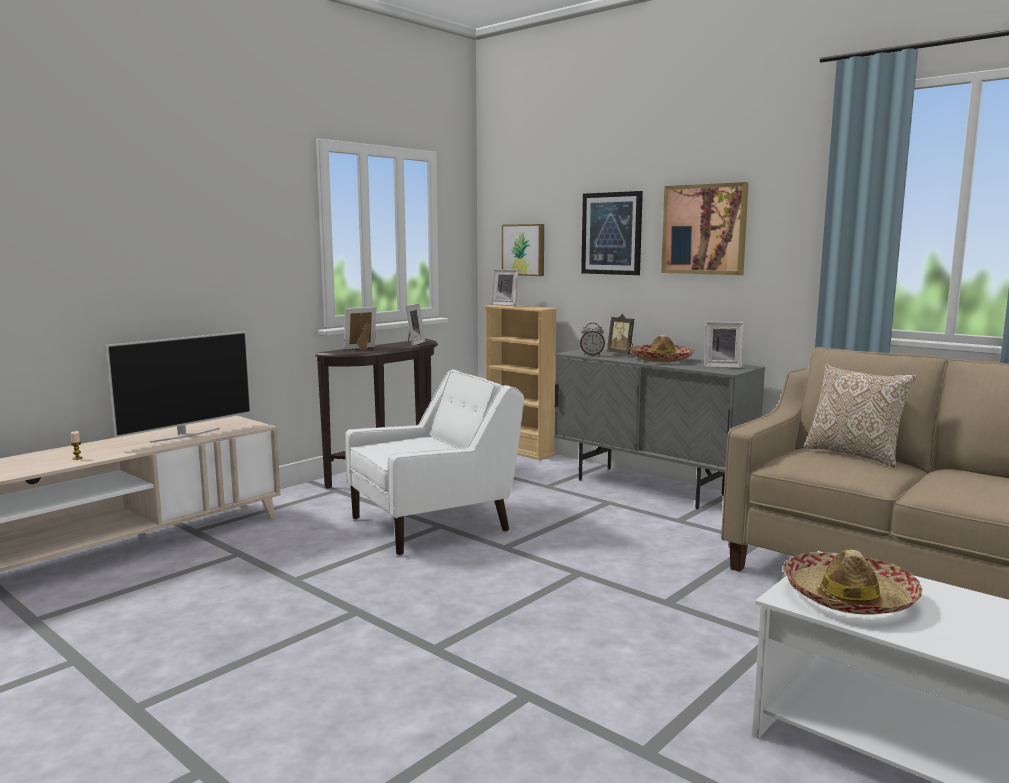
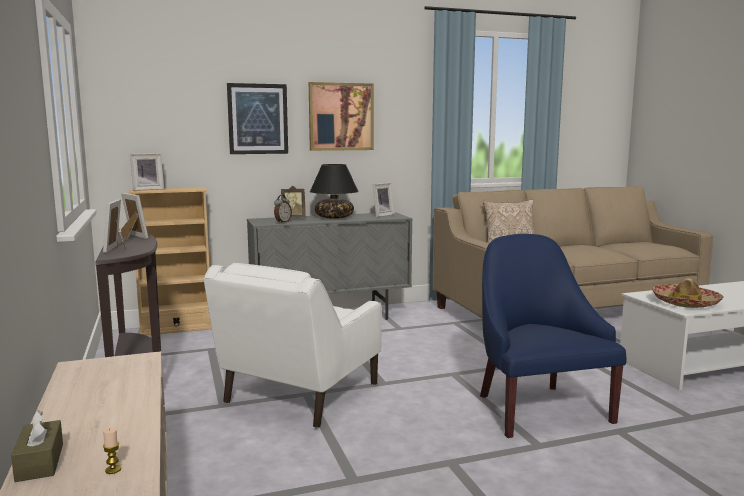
camera: 60 degrees left, 0 degrees up
television [105,331,251,443] -> none
white armchair [345,370,524,556] -> white armchair turned 150 degrees counterclockwise [204,263,382,429]
picture [502,224,544,276] -> none
hat [629,335,695,362] -> black table lamp [310,164,359,219]
none -> brown tissue box [11,410,63,482]
none -> blue armchair [480,234,627,438]

